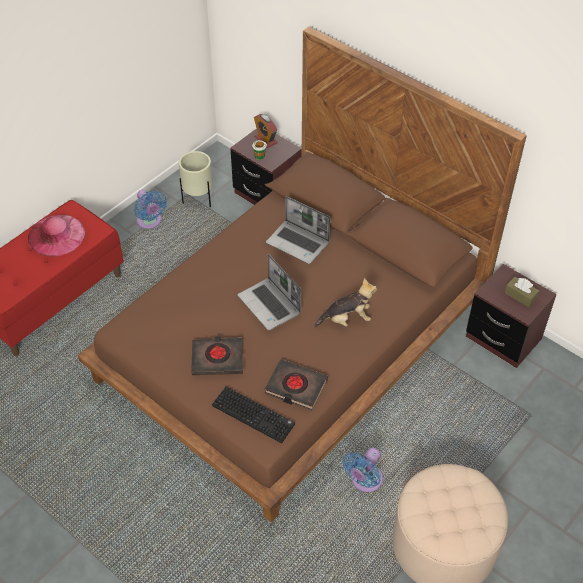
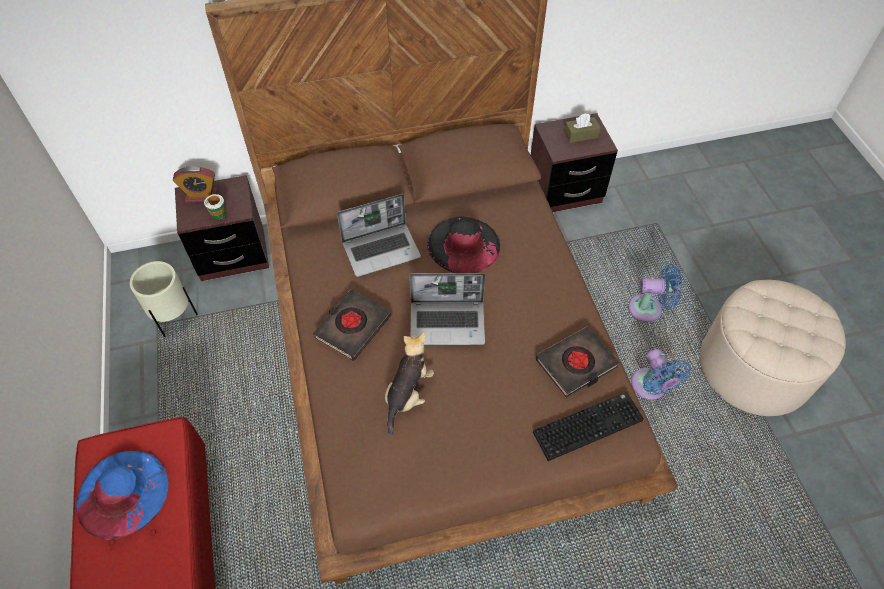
camera: 55 degrees left, 5 degrees up
pink hat [28,215,85,257] -> blue hat [76,451,169,539]
blue fan [134,190,167,229] -> blue fan moved to [629,264,682,322]
black book [191,337,243,375] -> black book moved to [313,289,391,361]
plush toy [315,278,377,327] -> plush toy moved to [385,332,434,436]
none -> black hat [427,216,500,273]

